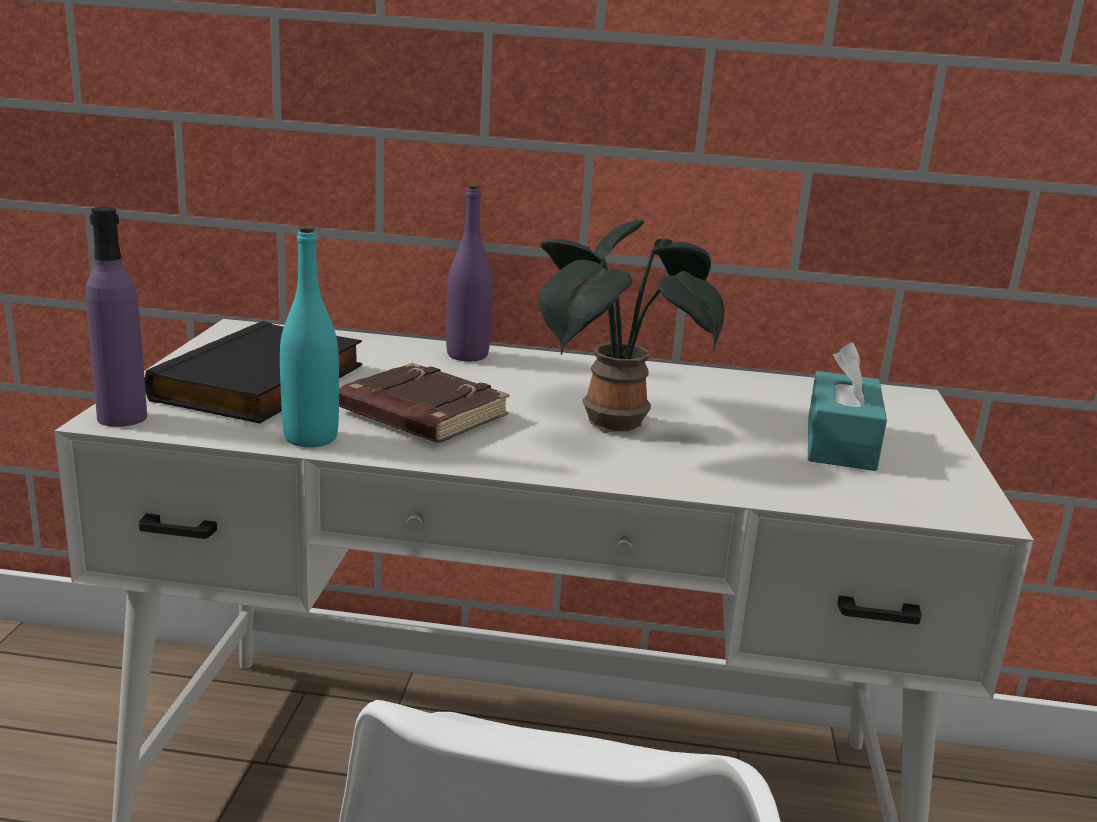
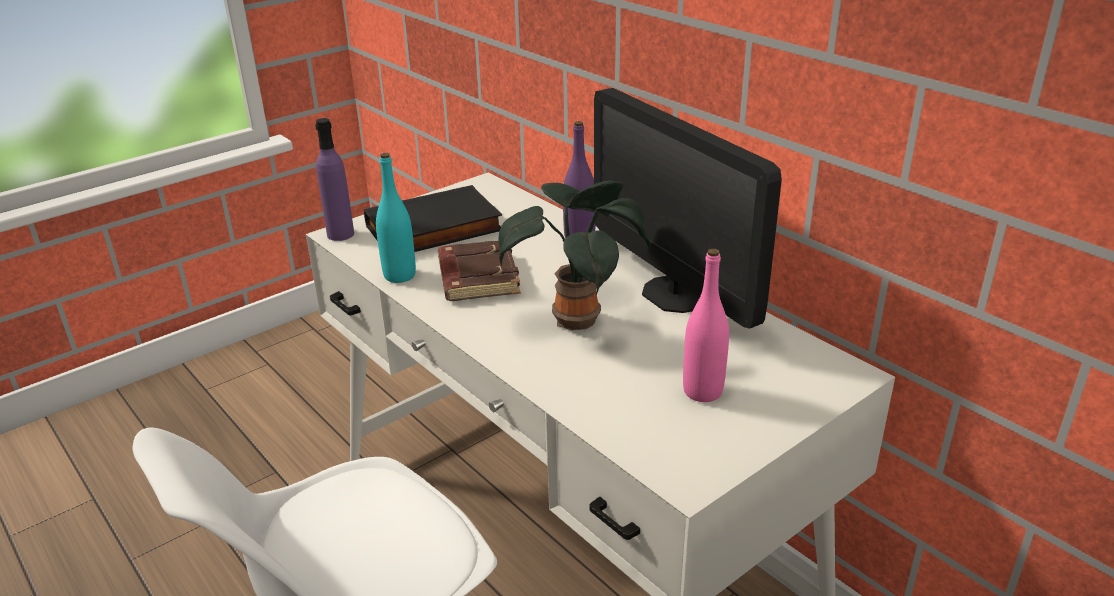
camera: 45 degrees right, 10 degrees up
turquoise tissue box [808,342,887,471] -> pink bottle [683,249,729,402]
none -> monitor [594,88,782,329]

